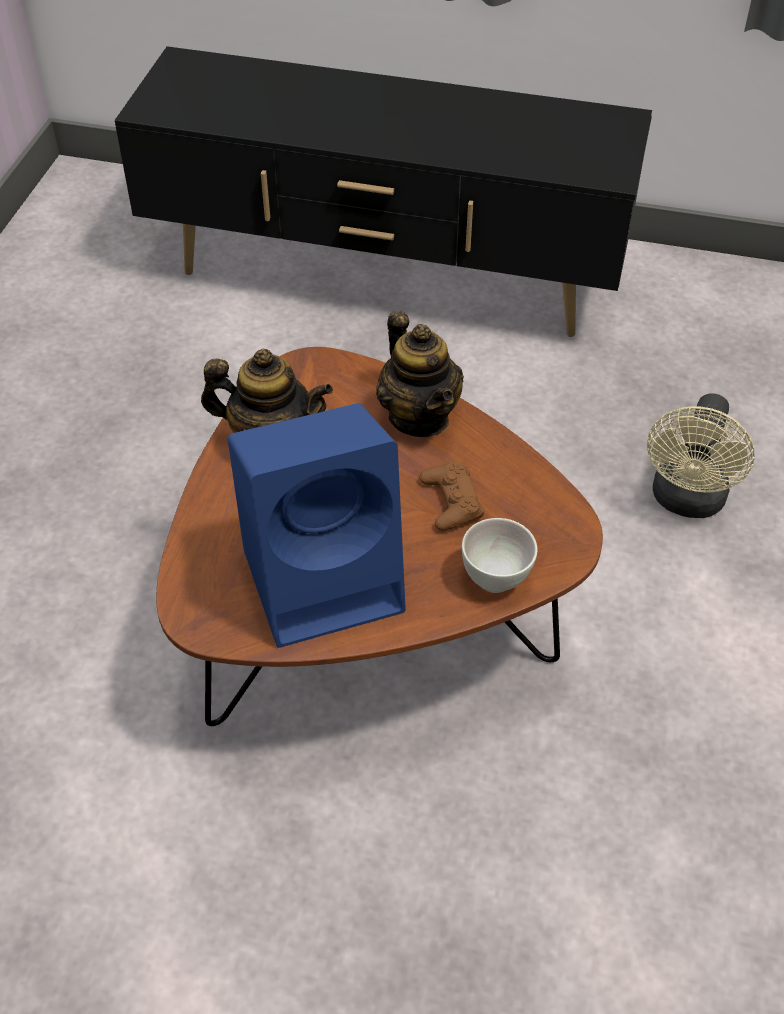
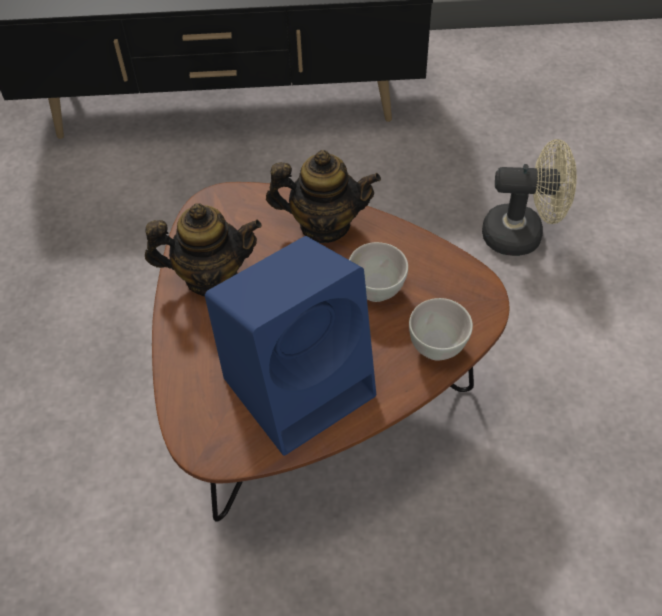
camera: 15 degrees left, 5 degrees up
teapot [376,311,464,437] -> teapot turned 45 degrees counterclockwise [266,150,381,243]
brown game controller [419,462,484,531] -> white bowl [349,242,408,302]
beige fan [647,393,755,518] -> beige fan turned 90 degrees counterclockwise [482,139,577,256]

